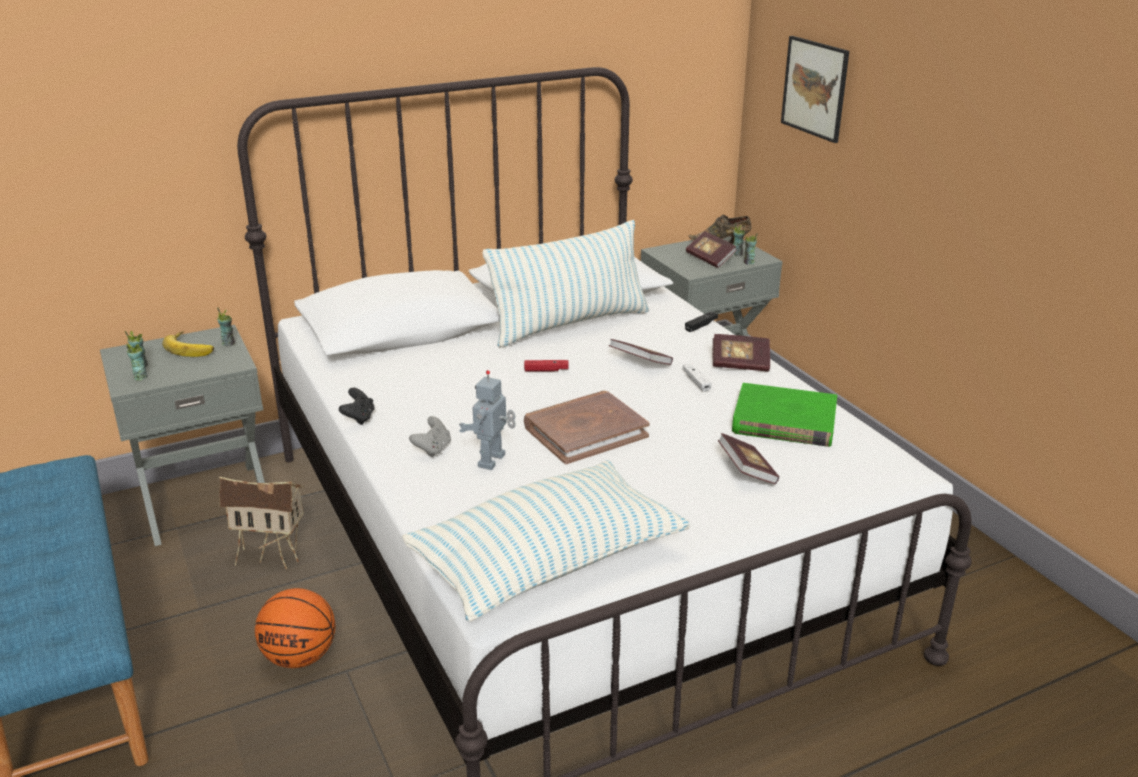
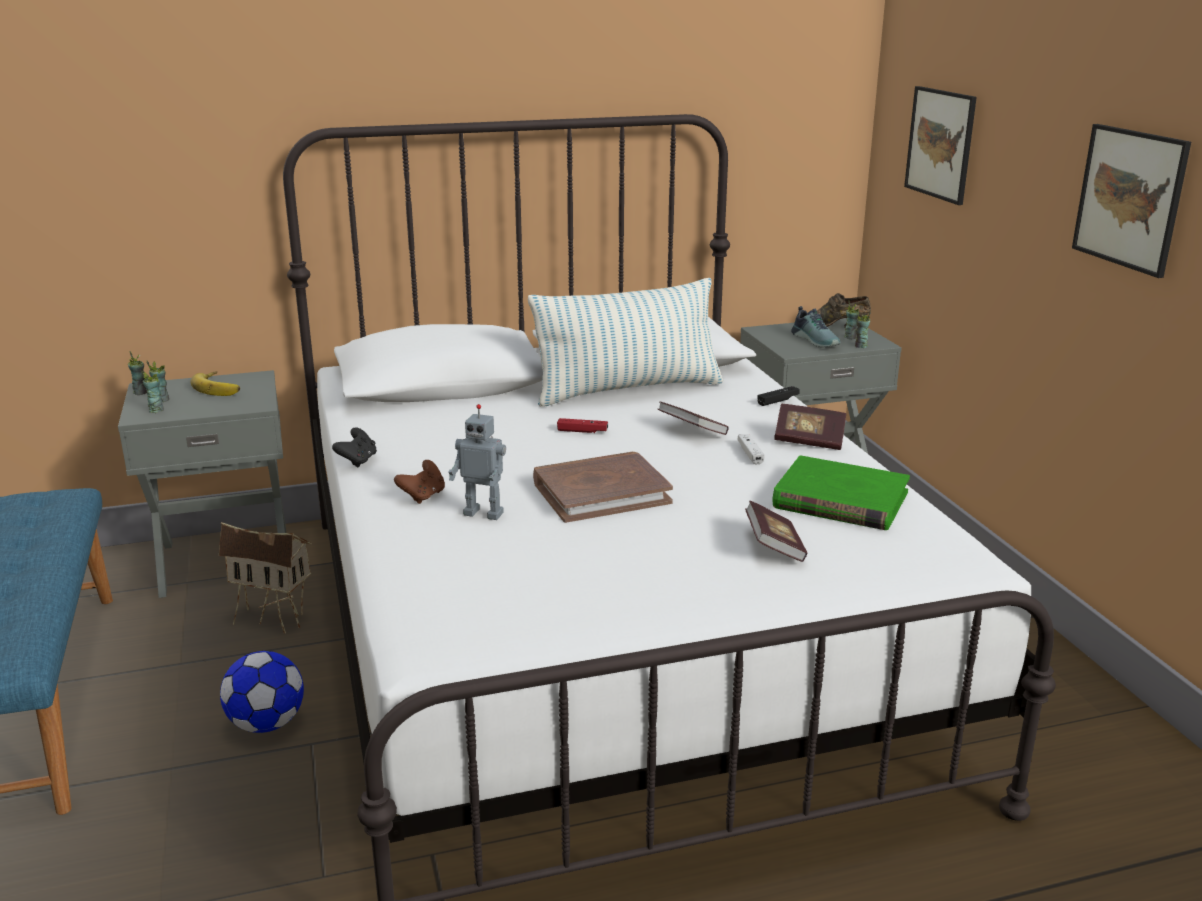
camera: 10 degrees right, 5 degrees down
cup [217,307,235,347] -> cup moved to [128,351,147,395]
basketball [255,588,335,668] -> football [220,651,304,733]
pillow [402,460,690,621] -> none
grey game controller [409,416,451,457] -> brown game controller [394,460,445,504]
toy robot [459,370,516,470] -> toy robot turned 105 degrees counterclockwise [449,404,506,520]
book [686,232,736,268] -> shoe [791,306,841,348]
none -> picture [1072,124,1191,278]

